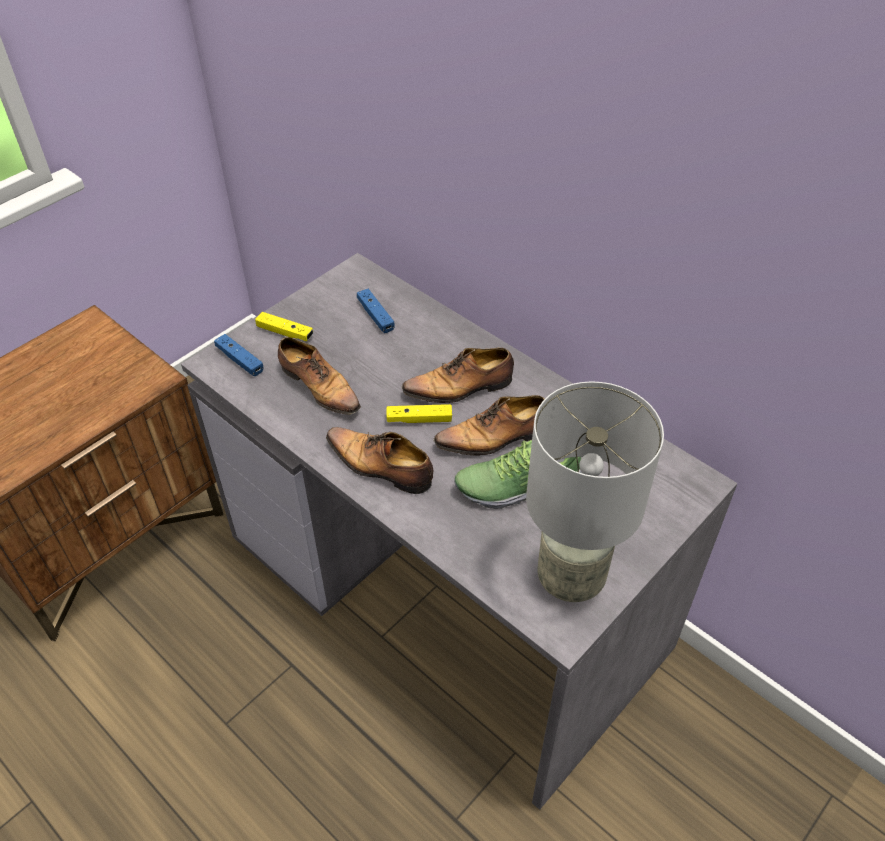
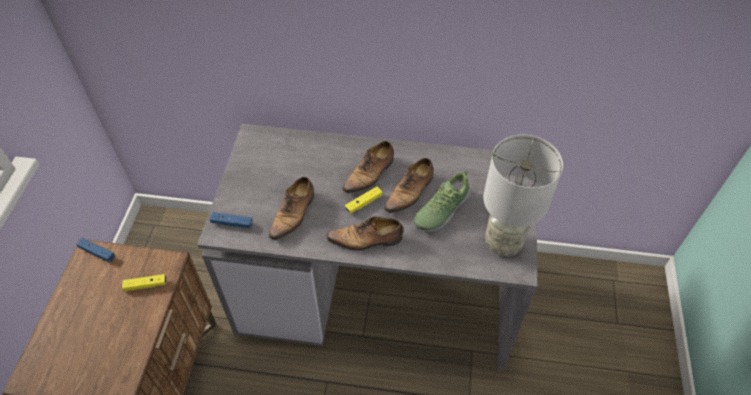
camera: 35 degrees left, 5 degrees up
yellow game controller [255,312,313,341] -> yellow game controller moved to [122,274,166,291]
shoe [278,337,361,415] -> shoe turned 105 degrees clockwise [269,177,314,240]
blue game controller [357,289,395,333] -> blue game controller moved to [77,238,115,262]

